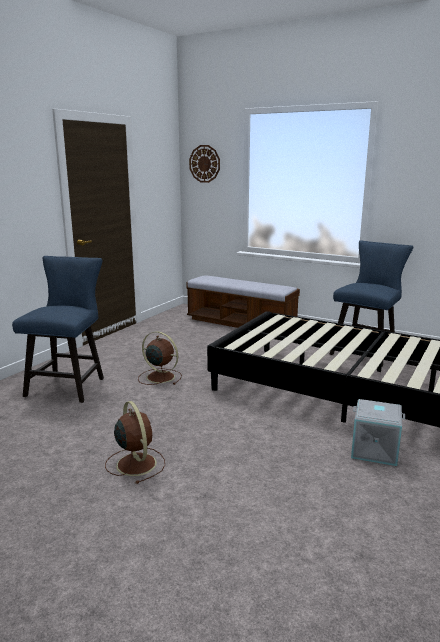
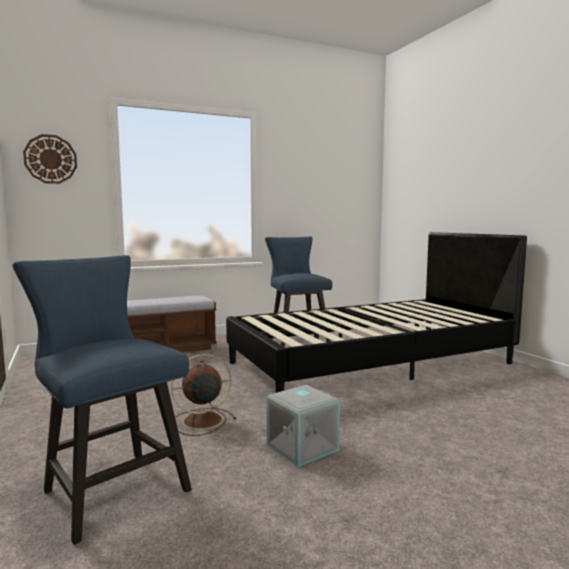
camera: 55 degrees left, 10 degrees down
brown fan [105,401,165,484] -> none
grey storage box [351,399,405,466] -> grey storage box moved to [266,385,340,467]

